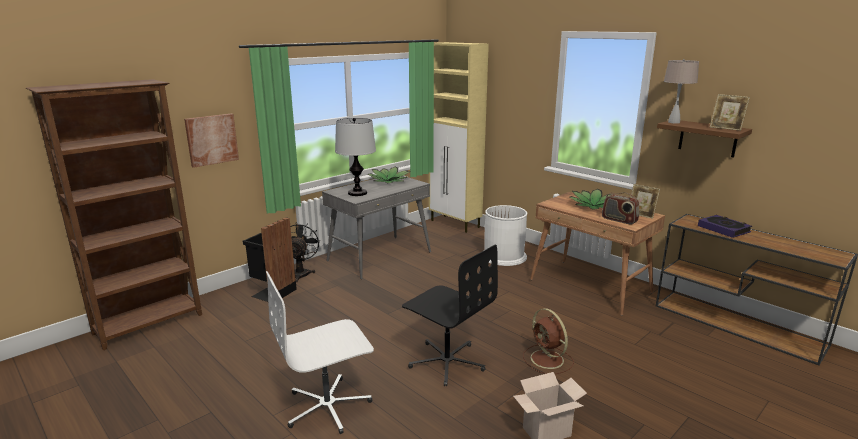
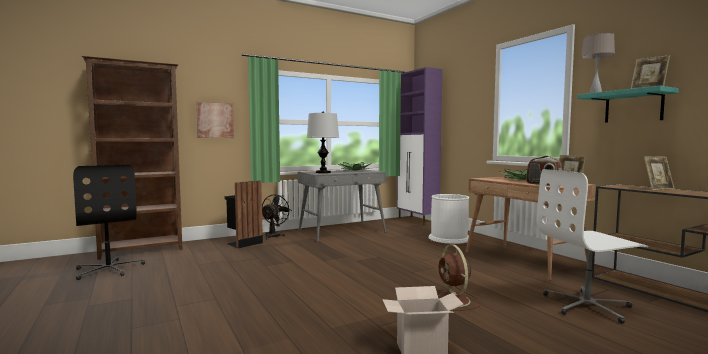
camera: 15 degrees right, 15 degrees down
white office chair [266,271,374,434] -> white office chair moved to [537,169,648,324]
black office chair [402,245,498,386] -> black office chair moved to [73,165,145,280]
beige cabinet [429,42,489,233] -> purple cabinet [397,67,442,225]
brown shelf [657,120,752,158] -> turquoise shelf [577,86,679,123]
book [698,215,752,238] -> picture frame [644,156,675,190]

